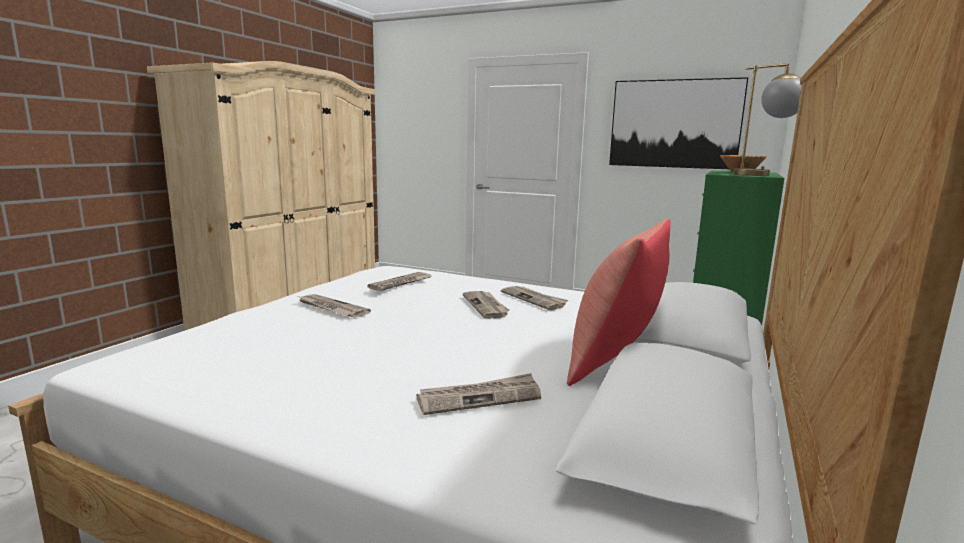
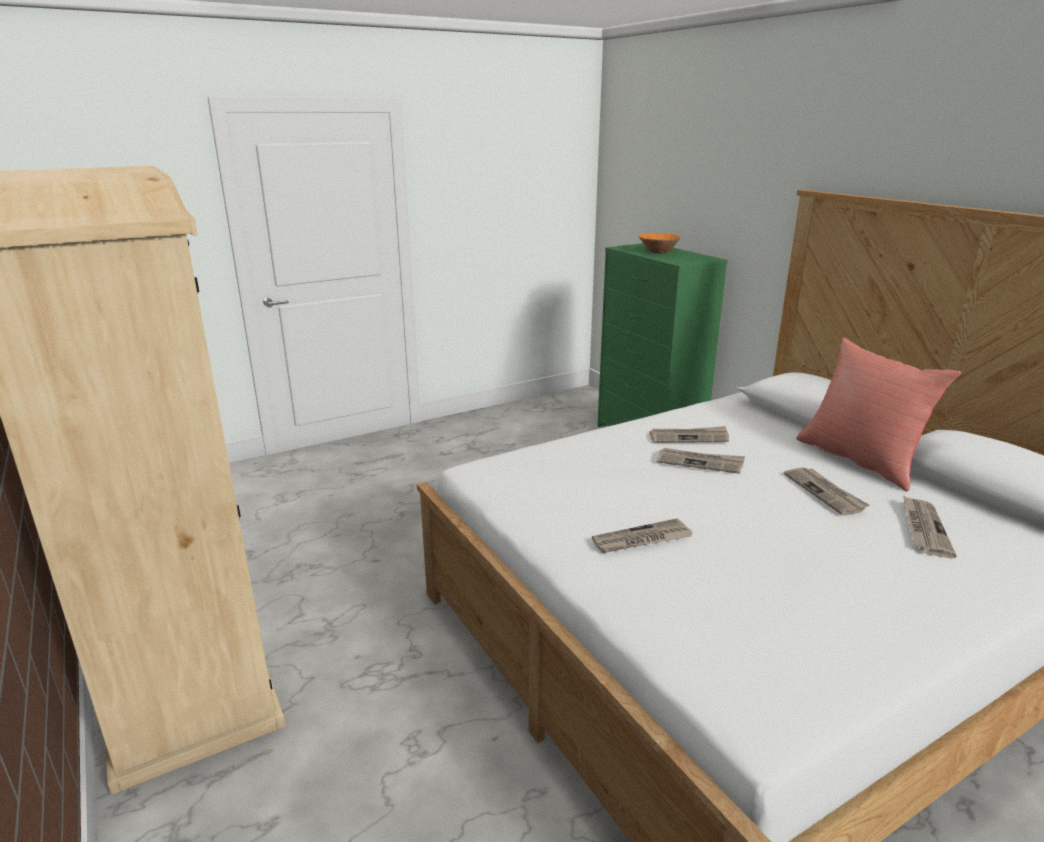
camera: 55 degrees left, 10 degrees up
newspaper [367,272,432,291] -> newspaper moved to [784,467,869,515]
picture [609,77,748,169] -> none
table lamp [734,63,802,176] -> none

